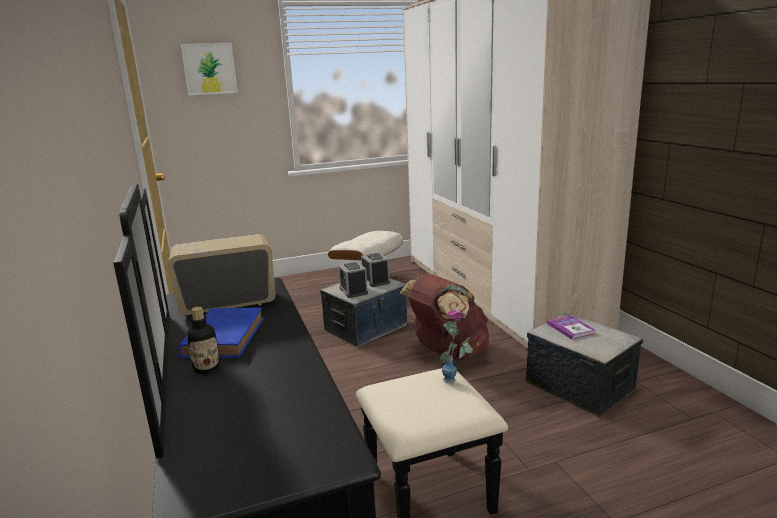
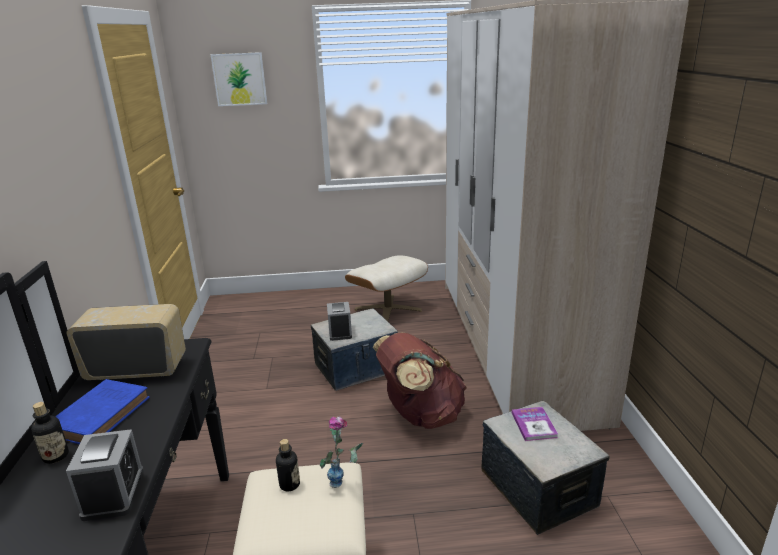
camera: 15 degrees right, 5 degrees up
alarm clock [361,253,390,287] -> alarm clock moved to [66,429,144,521]
none -> bottle [276,439,300,491]

